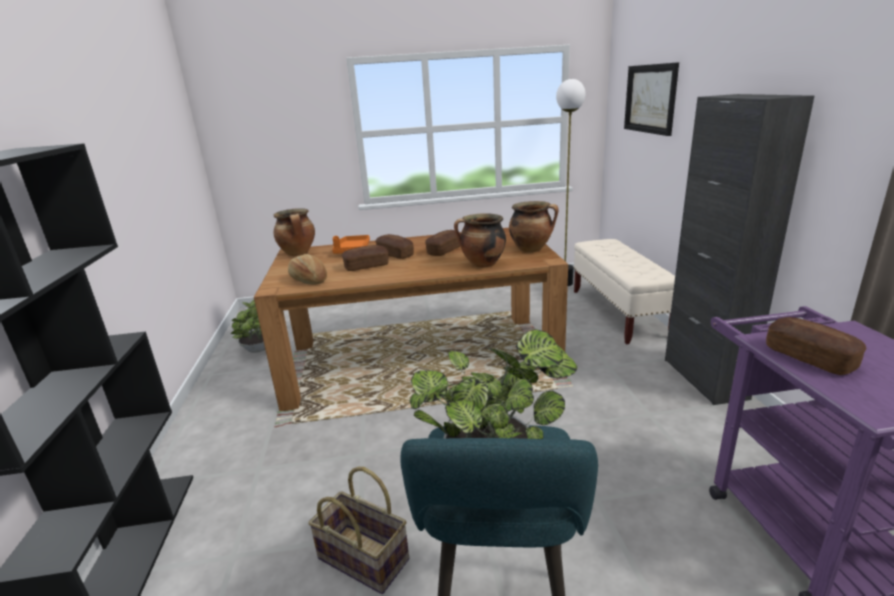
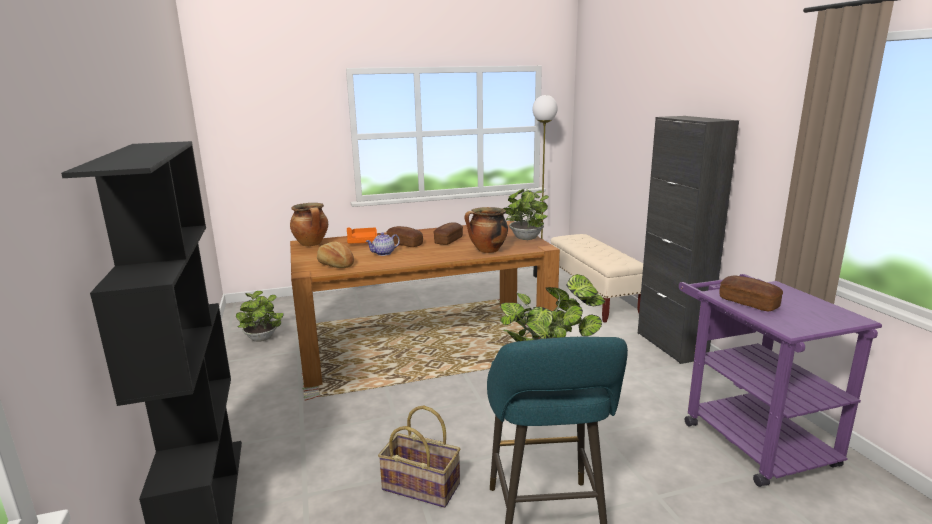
camera: 10 degrees left, 5 degrees down
bread [342,245,389,271] -> teapot [366,232,400,256]
cooking pot [509,201,559,252] -> potted plant [503,189,549,240]
picture [624,62,679,136] -> none

